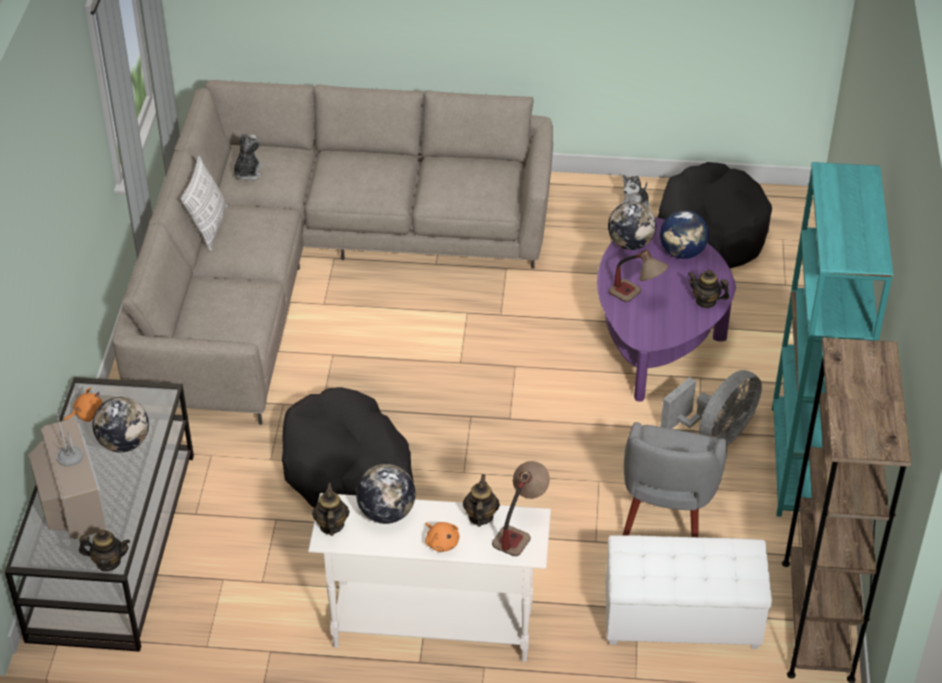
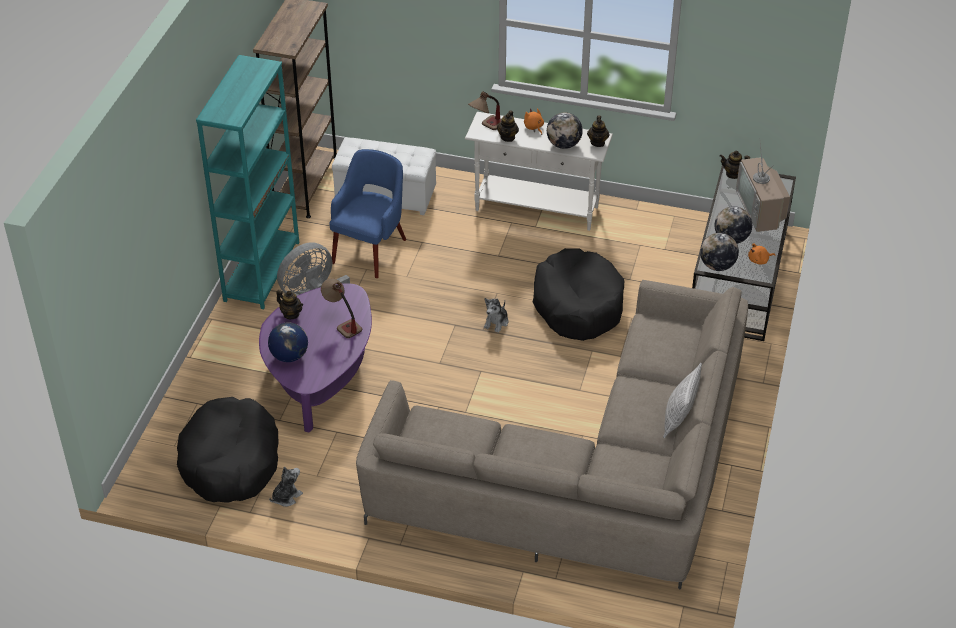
camera: 170 degrees left, 0 degrees up
plush toy [233,133,263,181] -> plush toy moved to [484,298,509,333]
globe [608,202,656,250] -> globe moved to [700,233,739,271]
grey armchair [623,422,727,537] -> blue armchair [329,149,406,278]

